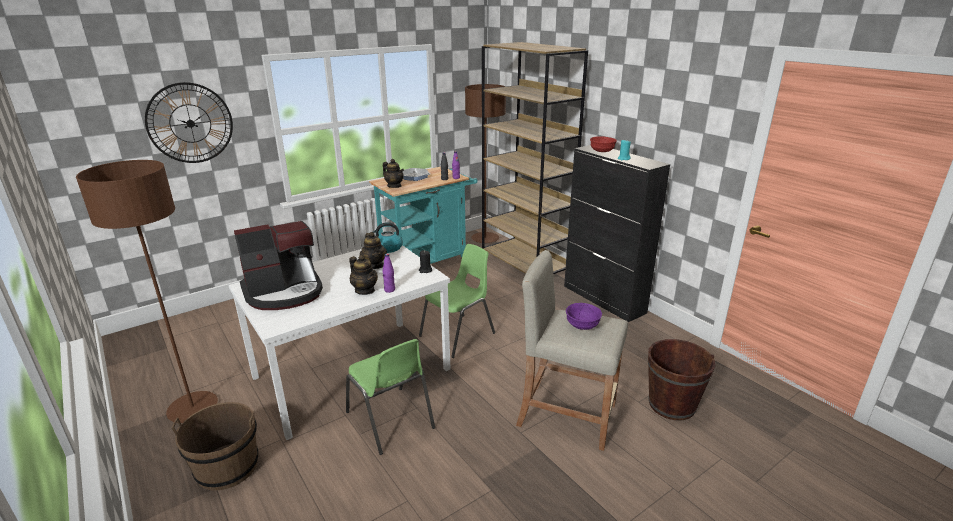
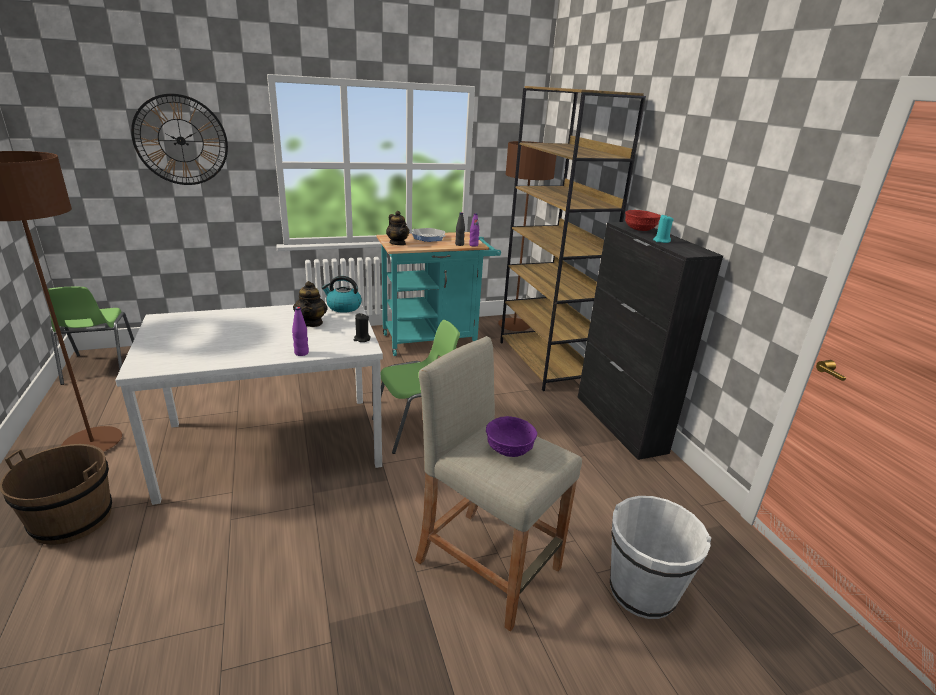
camera: 15 degrees right, 0 degrees up
coffee machine [234,221,323,310] -> none
green chair [346,339,435,455] -> green chair moved to [48,287,134,385]
teapot [349,255,378,295] -> none
brown bucket [648,339,716,420] -> white bucket [610,496,711,619]

